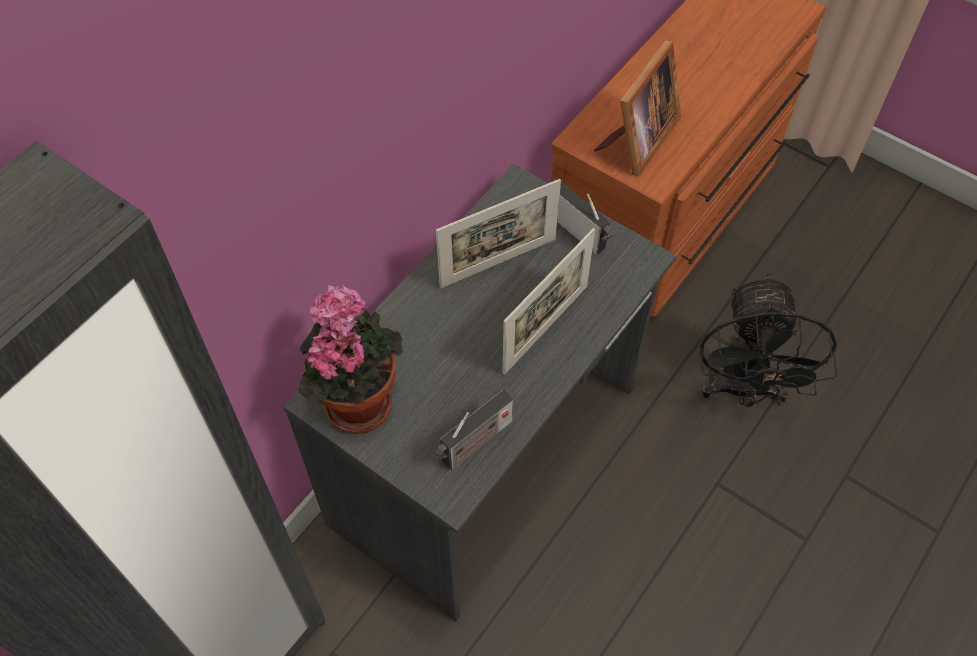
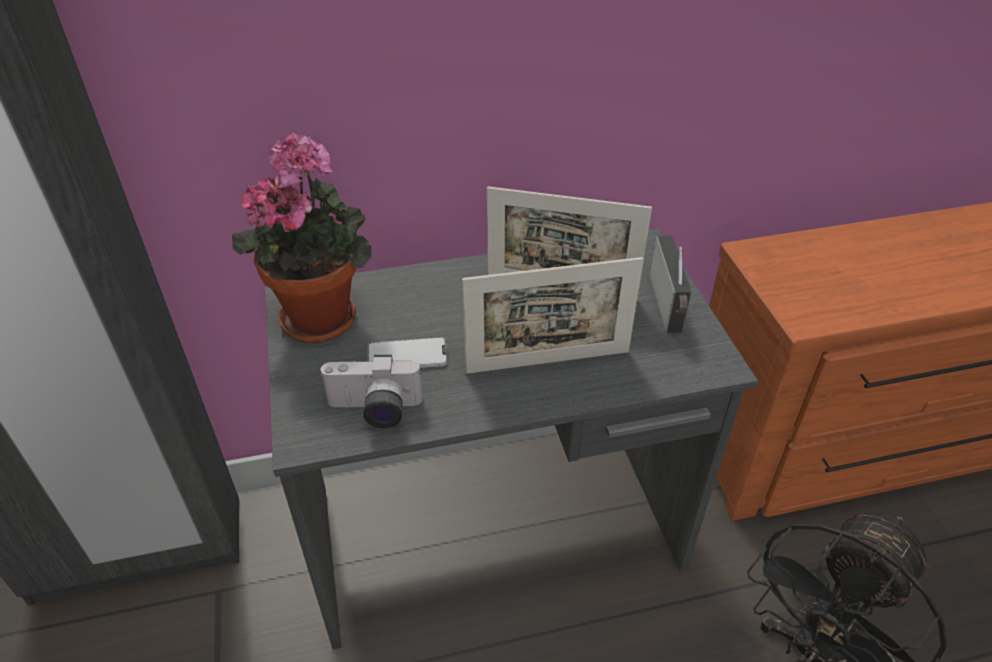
camera: 40 degrees right, 15 degrees down
radio [436,390,513,470] -> camera [319,355,423,428]
picture frame [594,40,681,176] -> none
none -> phone [368,337,447,368]

